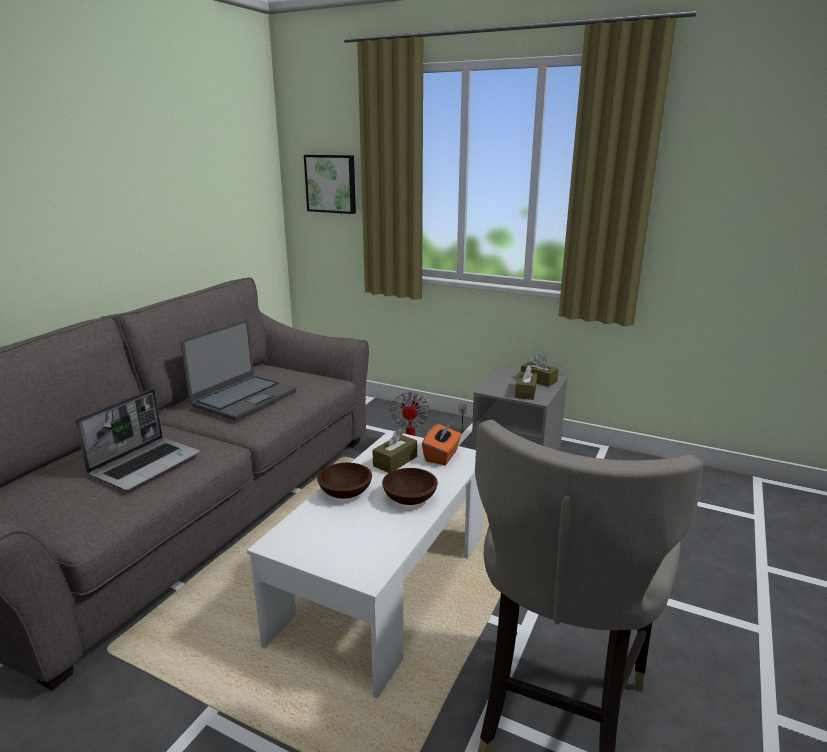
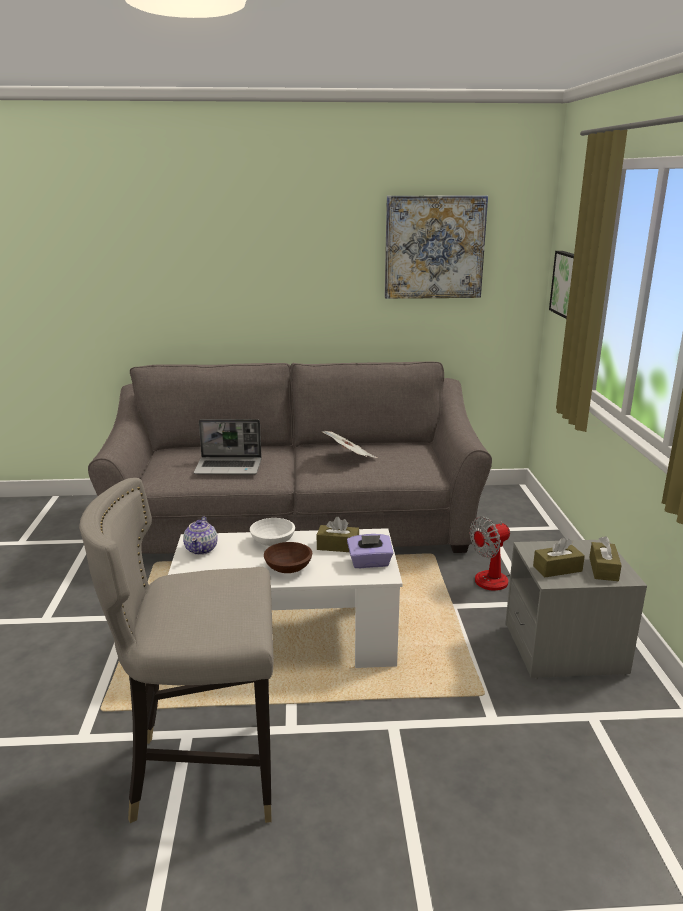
camera: 60 degrees right, 0 degrees up
laptop [180,319,296,421] -> newspaper [321,431,378,458]
brown bowl [317,463,372,499] -> white bowl [250,518,295,546]
orange tissue box [422,423,462,465] -> purple tissue box [347,534,393,568]
none -> teapot [183,516,218,555]
none -> picture [385,195,488,299]

